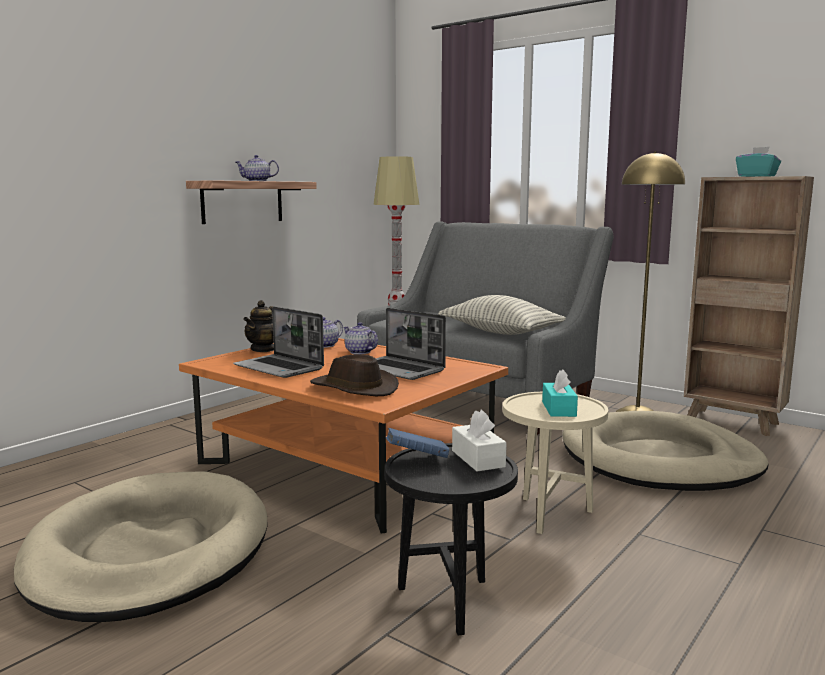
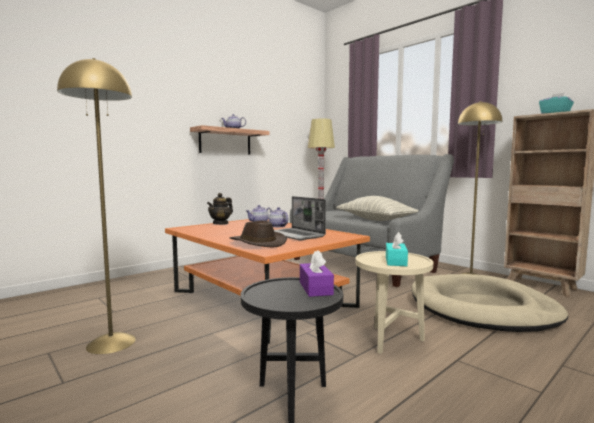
camera: 10 degrees right, 5 degrees down
beige dog bed [14,471,268,622] -> yellow floor lamp [57,58,136,354]
laptop [233,307,324,378] -> none
blue book [386,428,449,458] -> none
white tissue box [452,410,507,472] -> purple tissue box [300,250,334,297]

